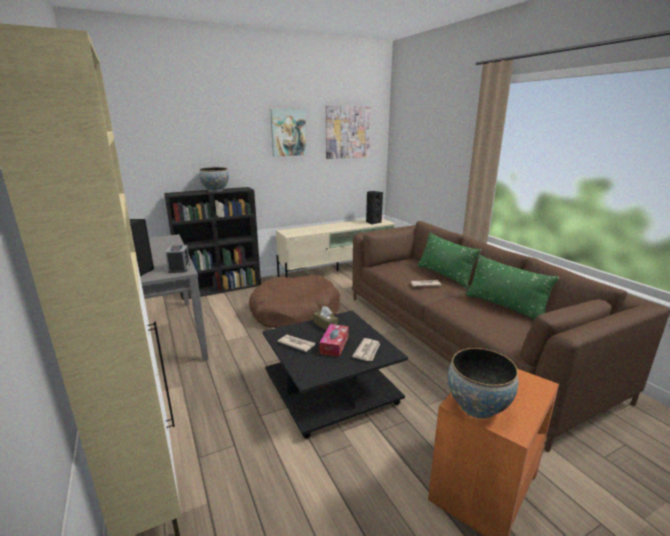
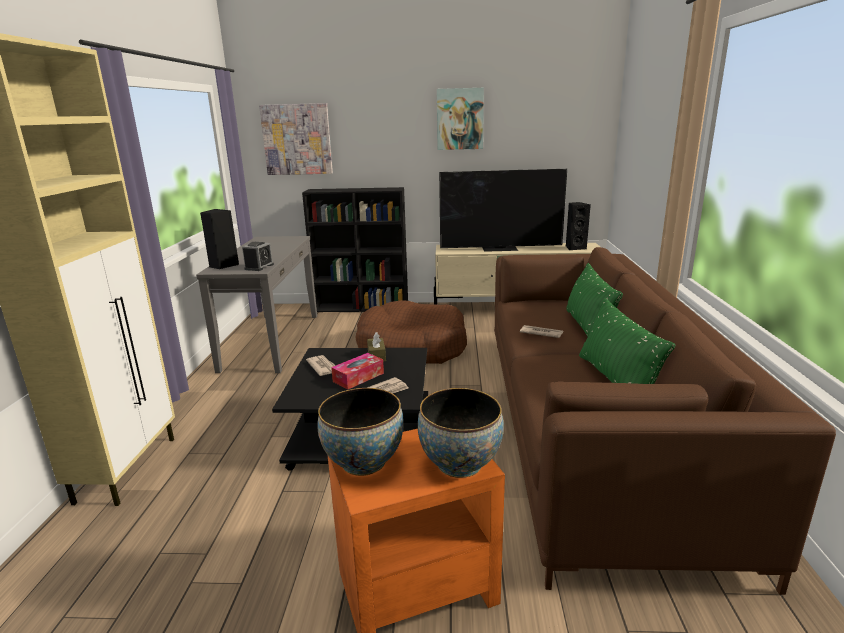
camera: 30 degrees right, 0 degrees up
bowl [199,167,229,192] -> bowl moved to [418,388,504,478]
picture [326,105,371,159] -> picture moved to [259,103,333,175]
none -> television [439,169,567,252]

